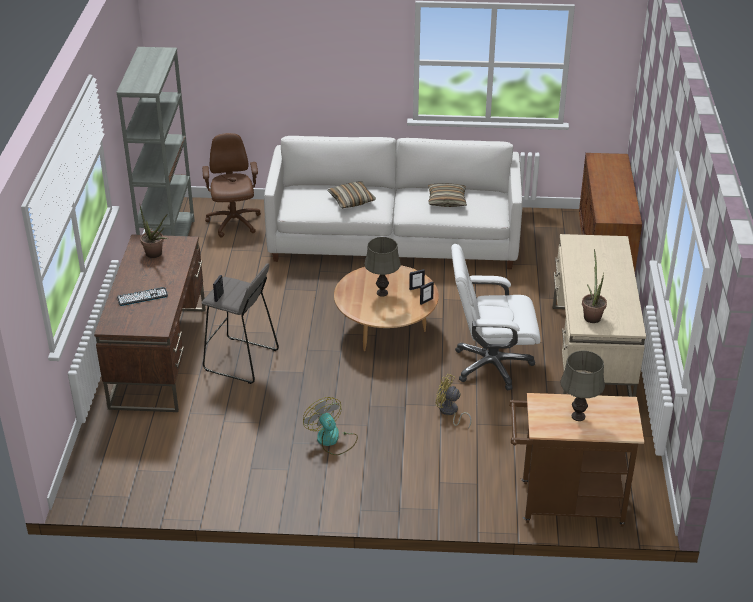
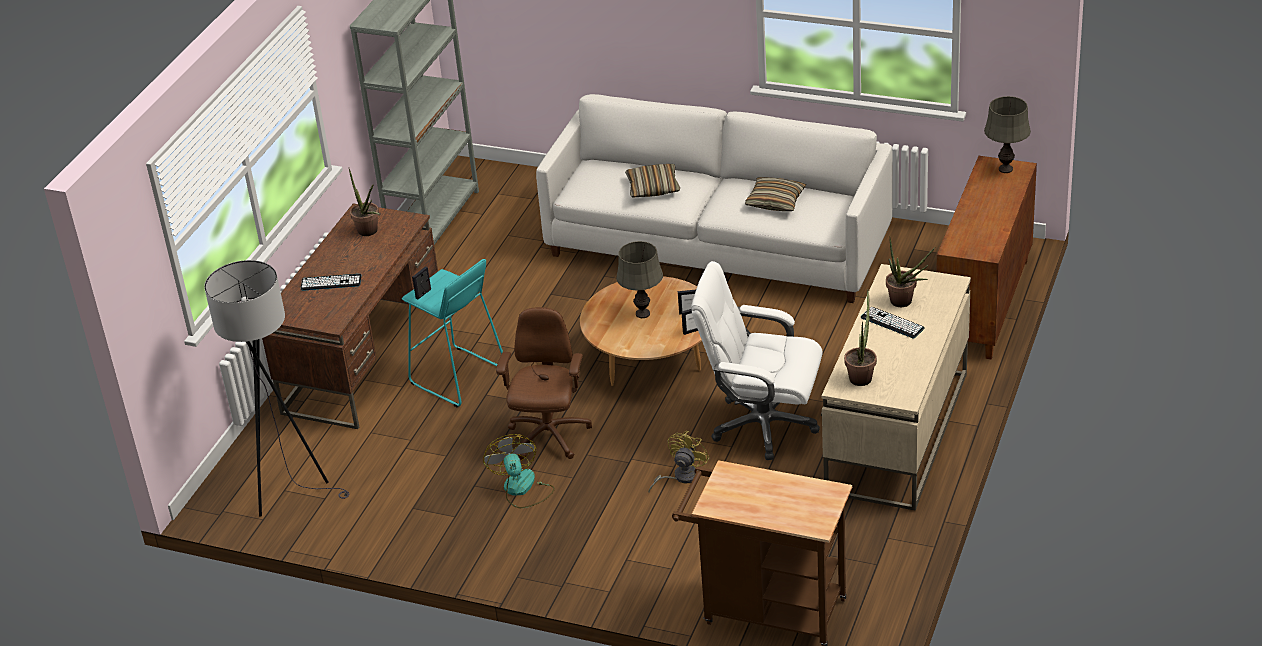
camera: 20 degrees right, 0 degrees up
brown office chair [202,133,261,238] -> brown office chair moved to [496,307,592,460]
grey stool [202,263,279,384] -> turquoise stool [402,259,503,407]
yellow fan [436,374,471,429] -> yellow fan turned 75 degrees clockwise [648,431,709,492]
grey table lamp [560,351,605,421] -> grey table lamp moved to [984,96,1031,173]
none -> grey floor lamp [204,260,350,516]
none -> keyboard [861,307,925,338]
none -> potted plant [886,238,935,307]

